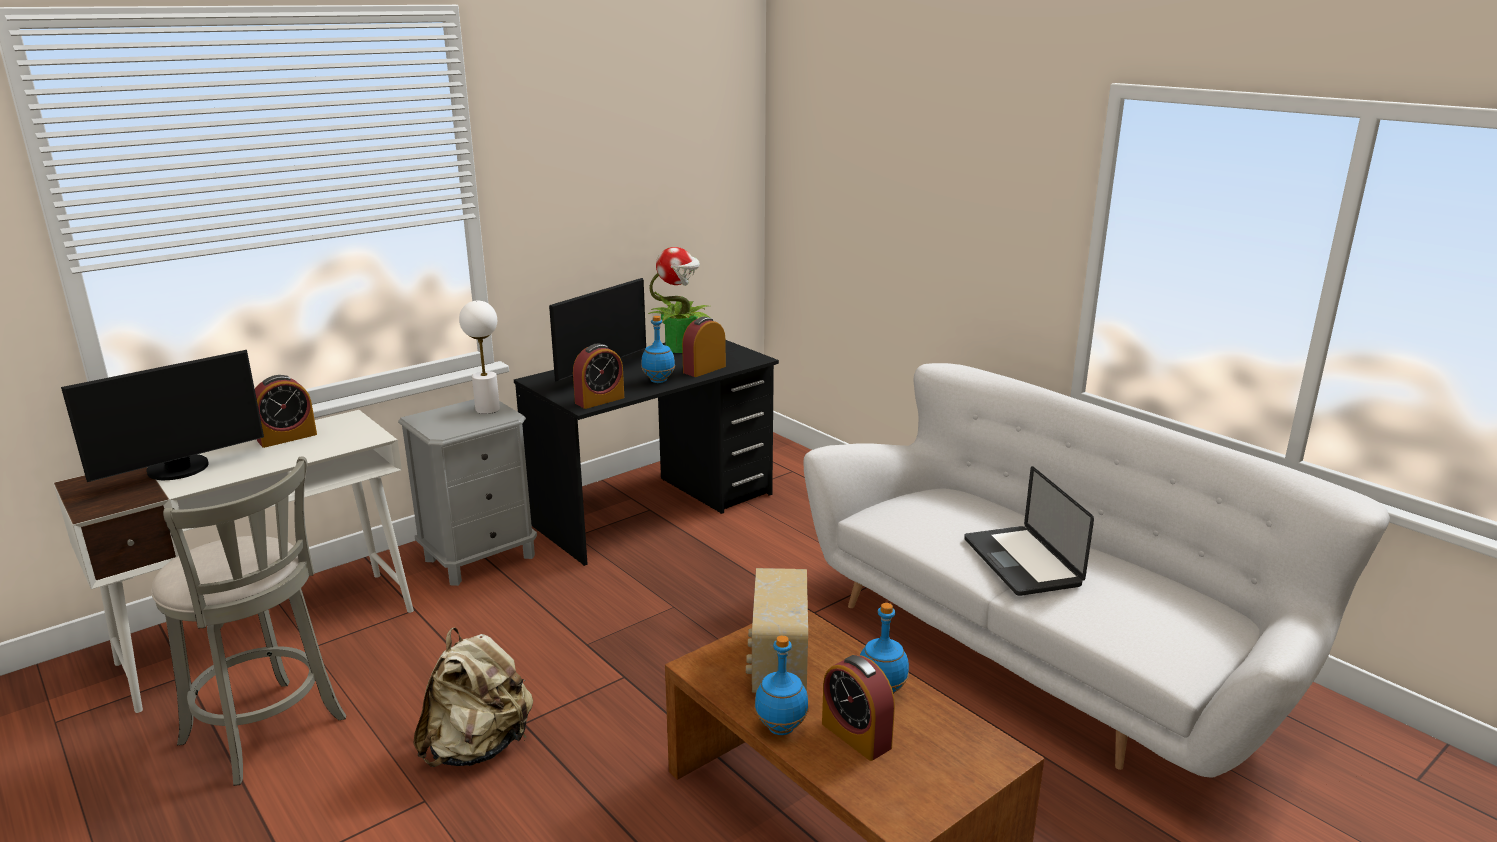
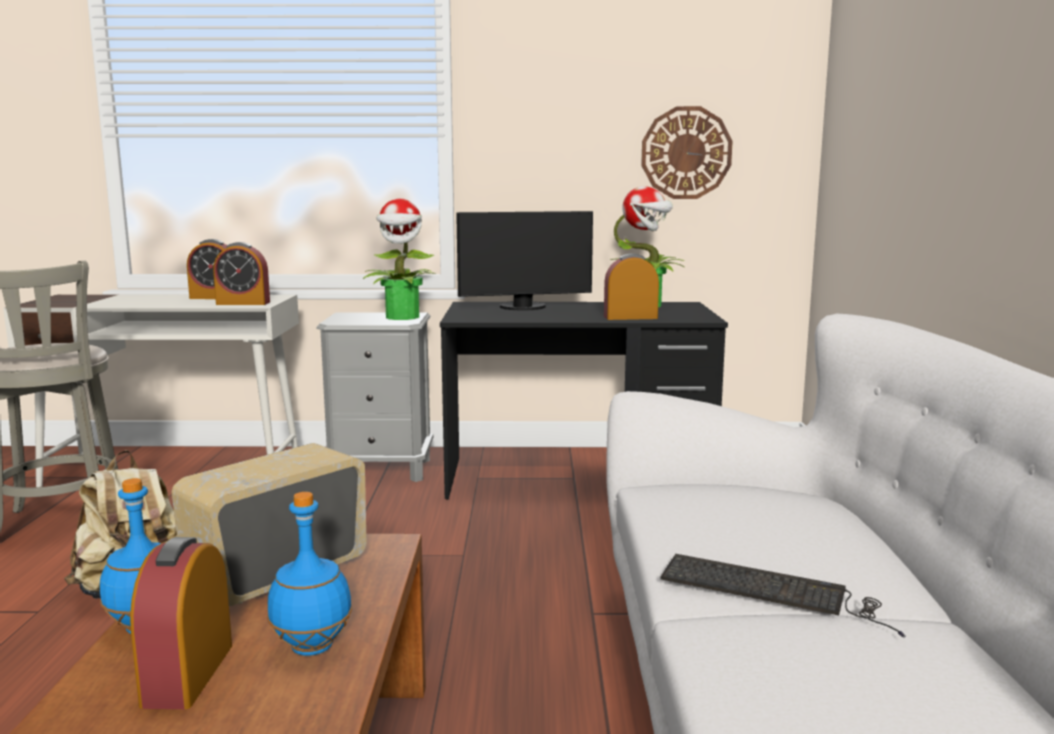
camera: 40 degrees right, 10 degrees down
monitor [61,350,264,482] -> none
white table lamp [459,301,500,414] -> potted plant [363,199,436,320]
alarm clock [573,344,624,409] -> alarm clock moved to [213,242,270,305]
blue bottle [641,316,675,383] -> none
laptop [964,466,1094,596] -> keyboard [661,554,905,638]
none -> wall clock [641,106,733,199]

